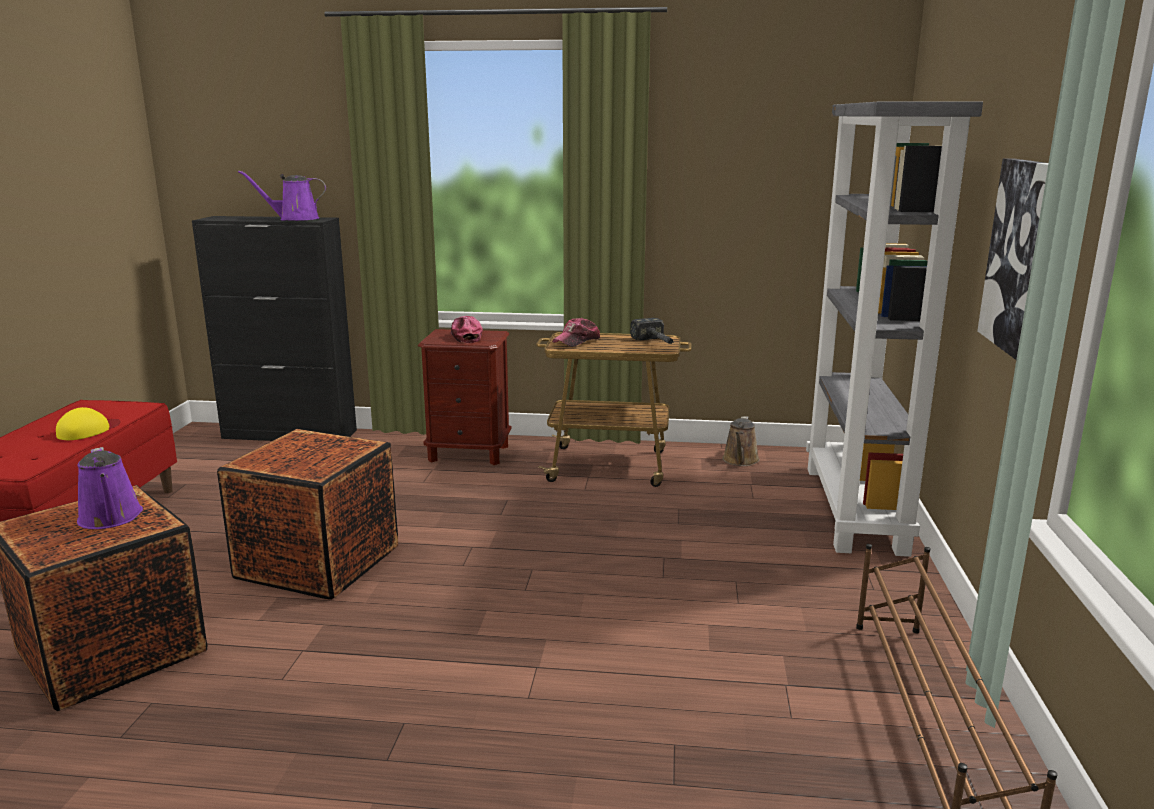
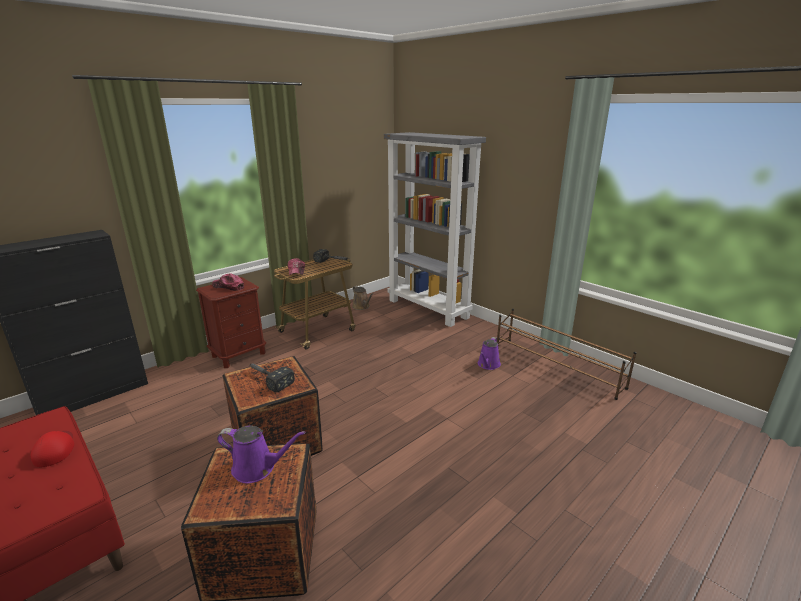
camera: 50 degrees left, 5 degrees up
yellow cap [56,407,120,440] -> red cap [31,431,74,467]
purple watering can [238,171,326,221] -> purple watering can moved to [478,337,501,370]
picture [977,158,1048,360] -> none
none -> hammer [249,364,295,392]

